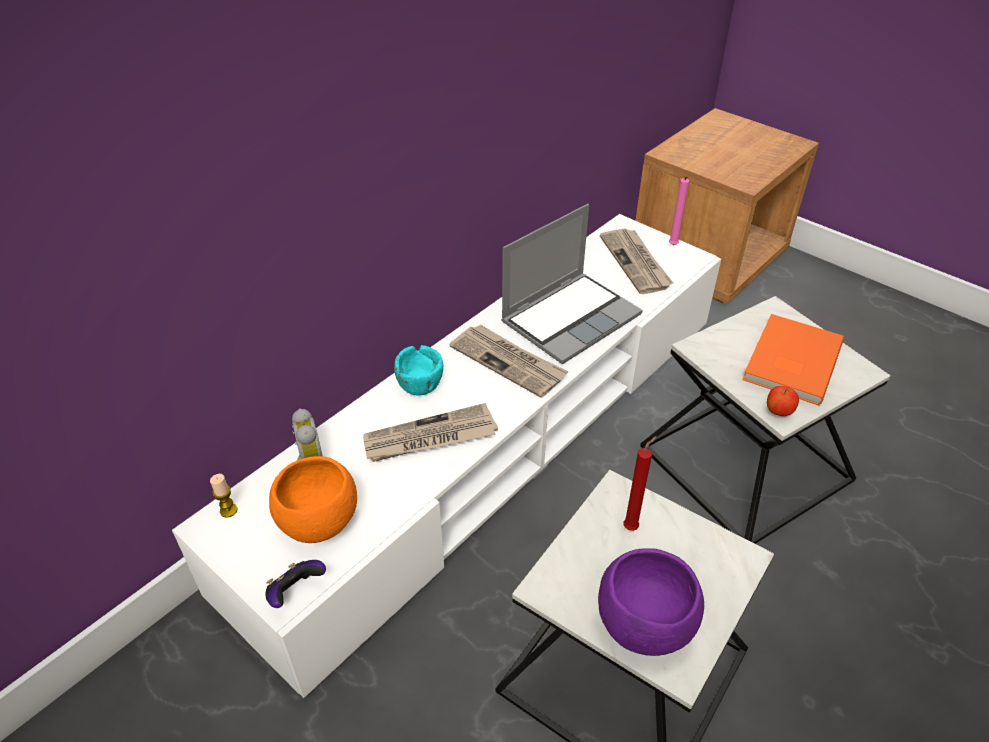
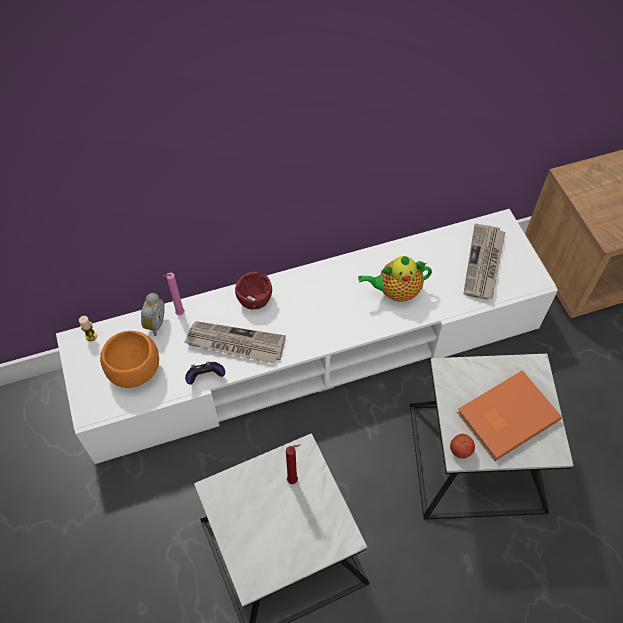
camera: 30 degrees right, 15 degrees up
game controller [265,560,326,608] -> game controller moved to [185,362,225,384]
turquoise bowl [394,345,443,396] -> red bowl [235,272,272,309]
newspaper [450,324,568,398] -> none
laptop [501,204,643,364] -> teapot [358,256,432,302]
purple bowl [598,548,704,656] -> none
pink candle [669,176,689,245] -> pink candle moved to [163,273,185,315]

